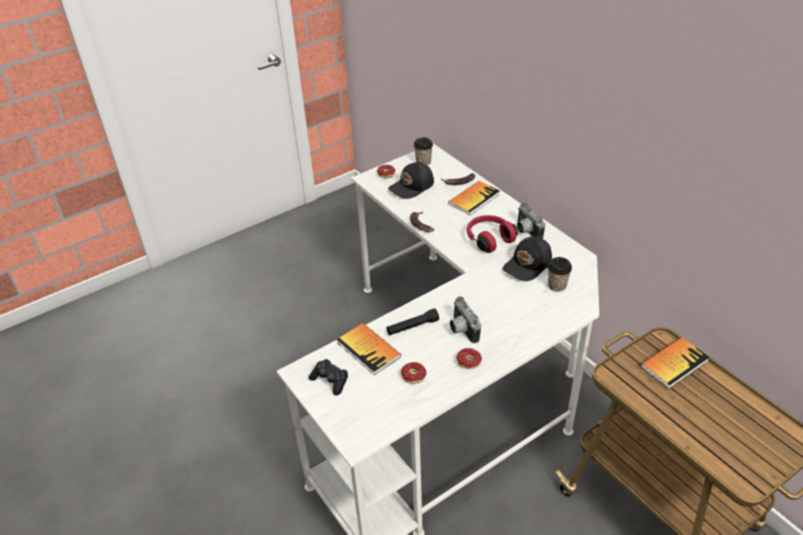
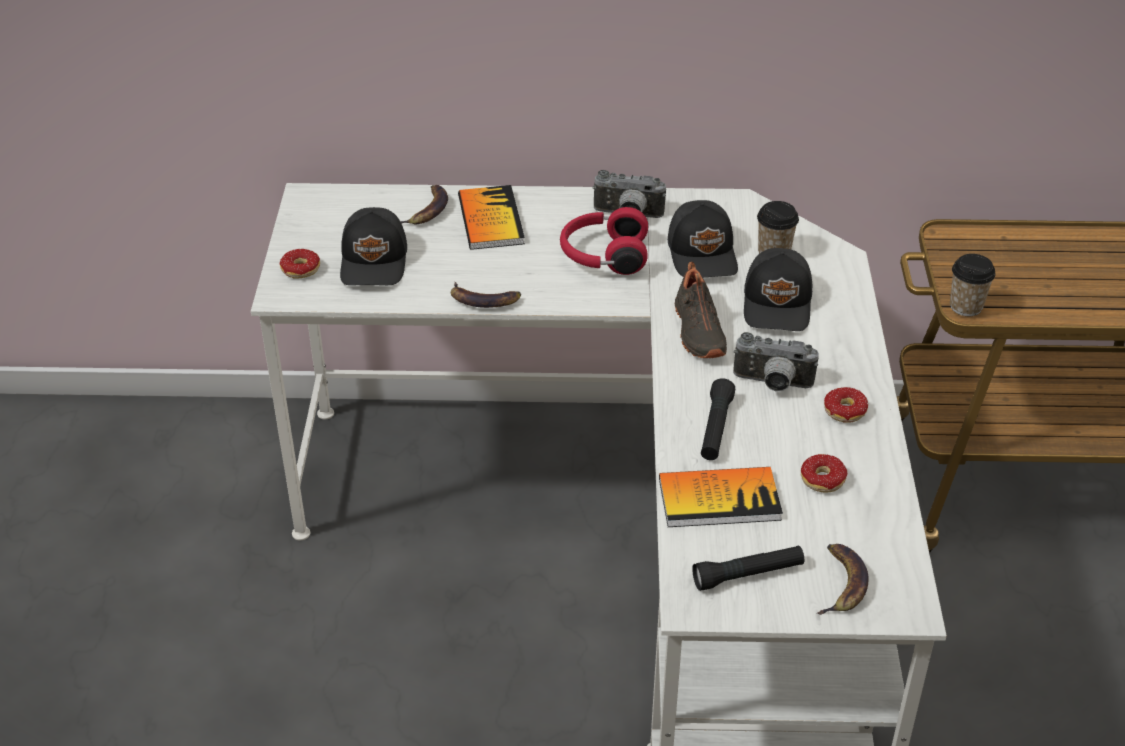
camera: 55 degrees left, 0 degrees up
black game controller [309,359,348,396] -> black flashlight [692,546,804,591]
cup [414,137,433,166] -> cup moved to [950,254,995,316]
book [641,337,710,389] -> none
none -> black shoe [675,262,727,358]
none -> black cap [744,248,812,331]
none -> banana [817,544,869,615]

